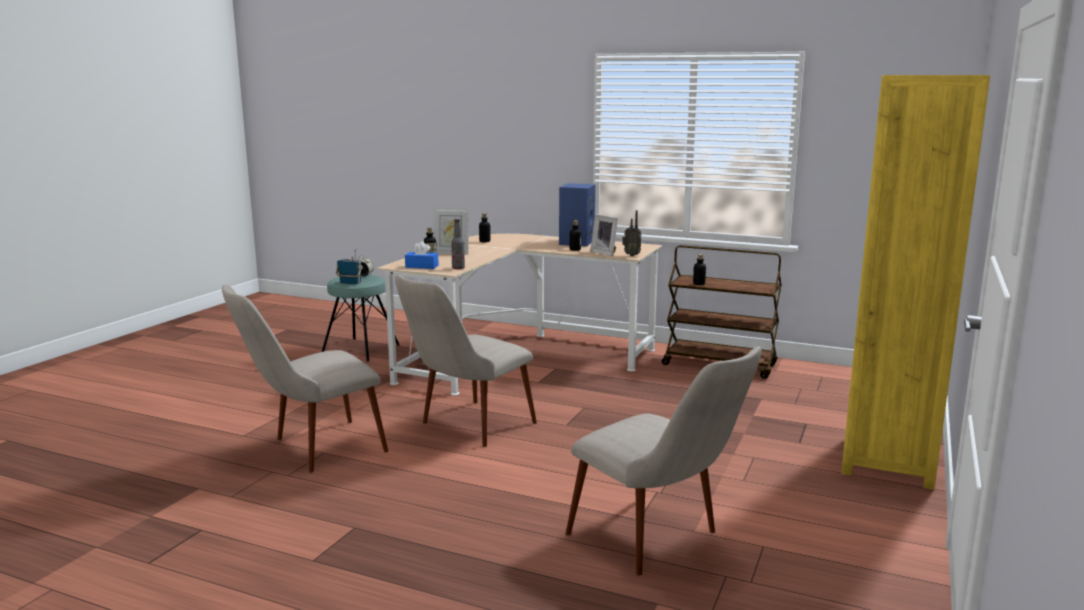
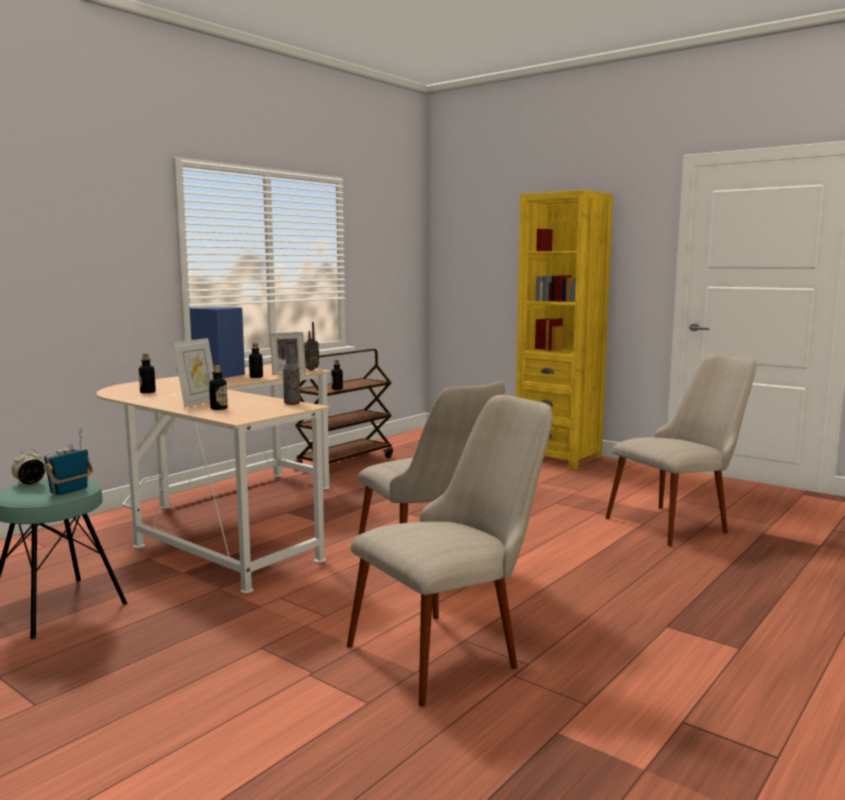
camera: 75 degrees left, 5 degrees down
beige chair [222,284,388,473] -> beige chair turned 105 degrees counterclockwise [347,395,552,707]
blue tissue box [405,241,439,269] -> none

